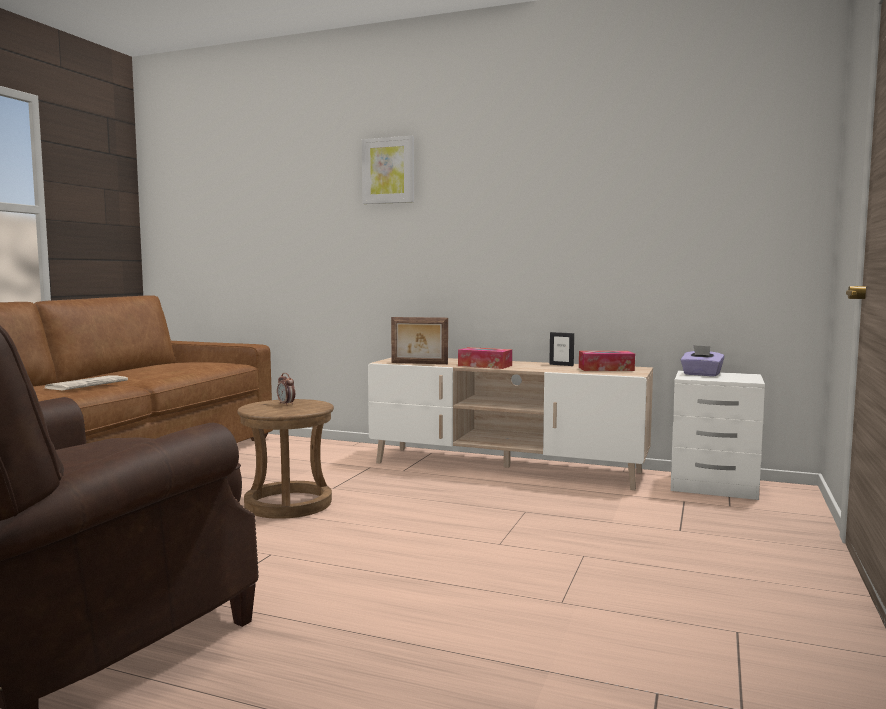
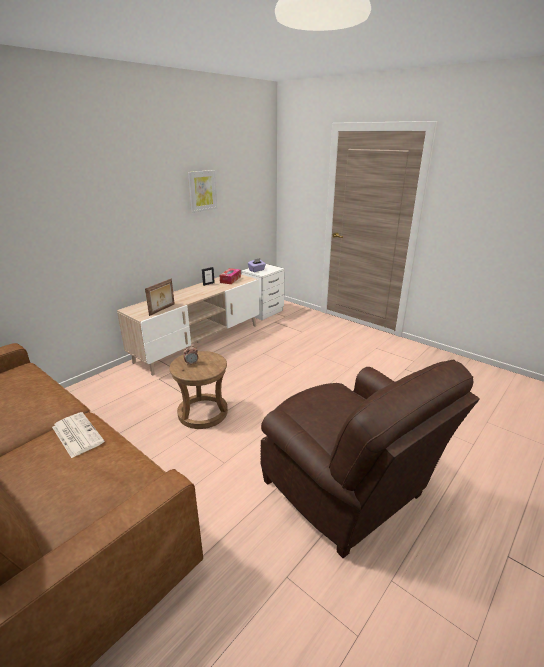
camera: 70 degrees left, 20 degrees up
picture [362,136,414,204] -> picture moved to [188,170,217,213]
tissue box [458,347,512,369] -> none

